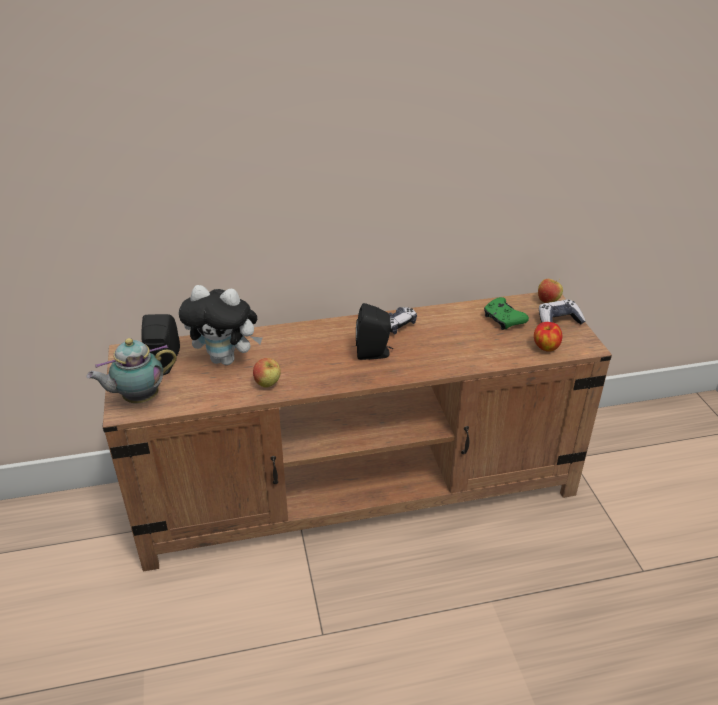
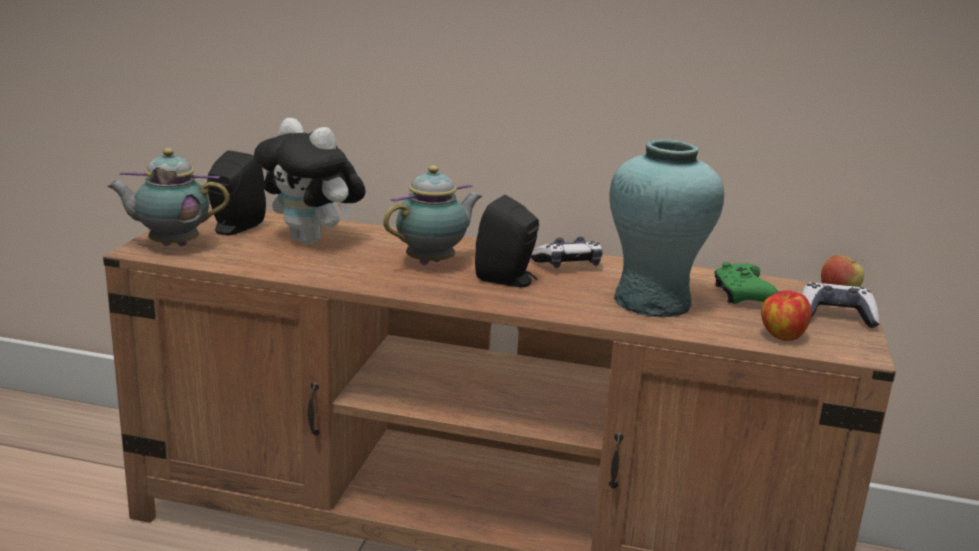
camera: 25 degrees right, 15 degrees down
apple [253,358,281,388] -> none
none -> teapot [383,165,482,265]
none -> turquoise vase [609,139,724,317]

